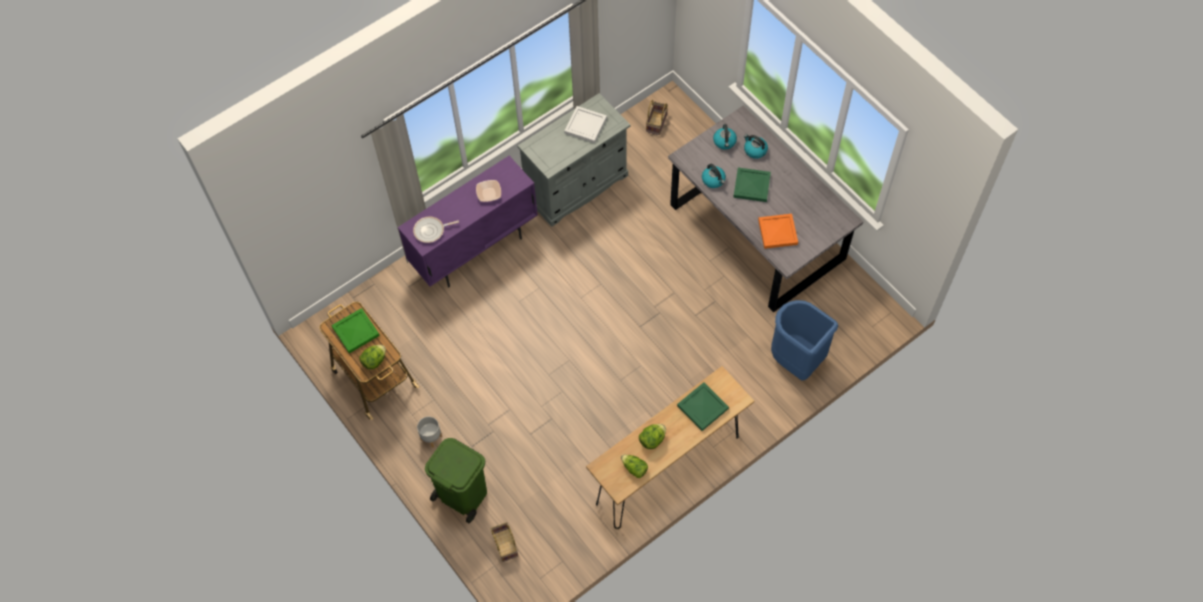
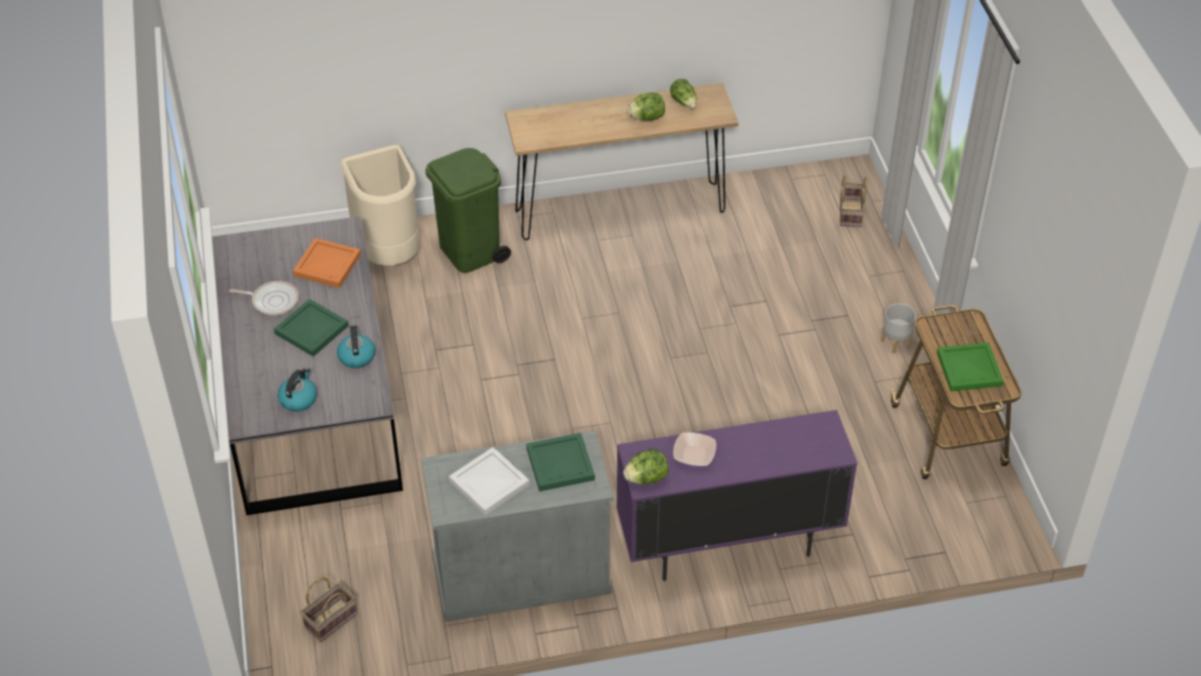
camera: 155 degrees left, 15 degrees down
lettuce [359,345,386,370] -> lettuce moved to [623,449,669,485]
frying pan [413,217,459,243] -> frying pan moved to [229,281,299,316]
green trash can [425,438,487,523] -> green trash can moved to [425,148,511,273]
green tray [677,382,729,431] -> green tray moved to [526,433,595,492]
kettle [744,134,768,159] -> none
blue trash can [771,300,838,381] -> beige trash can [341,145,420,266]

